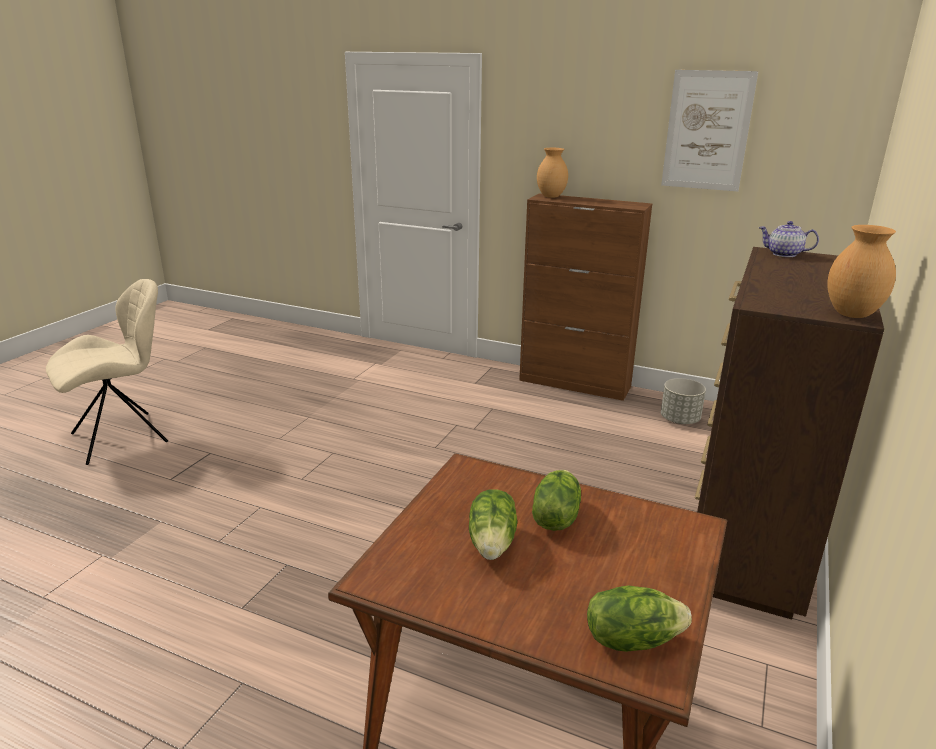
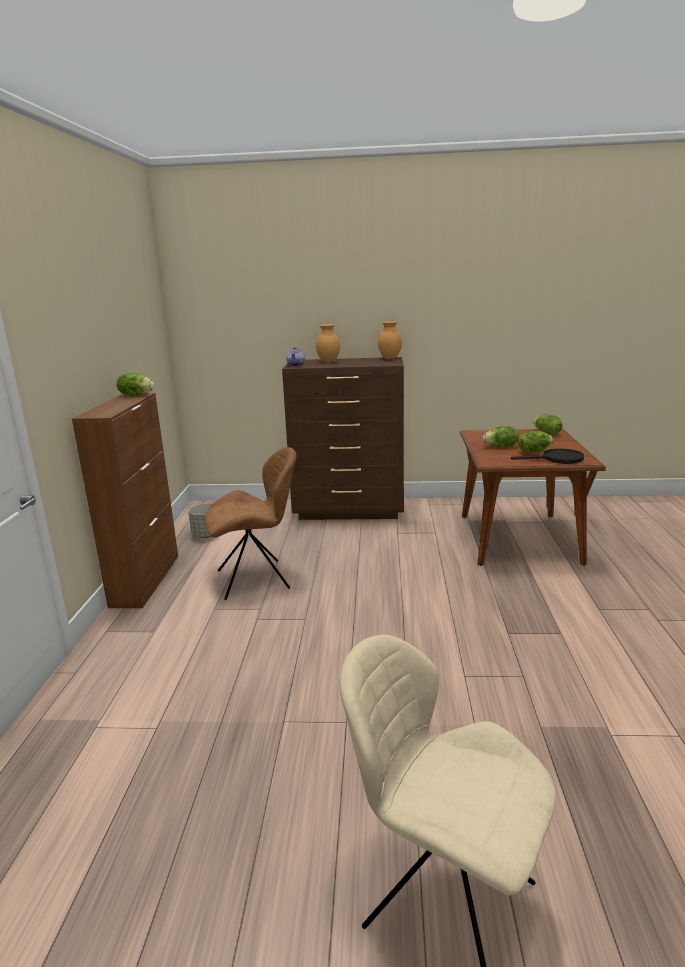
camera: 110 degrees left, 5 degrees down
brown vase [537,148,568,198] -> brown vase moved to [316,324,340,363]
picture [661,70,758,191] -> none
none -> lettuce [116,373,155,396]
none -> brown chair [205,447,297,600]
none -> black frying pan [511,449,584,464]

